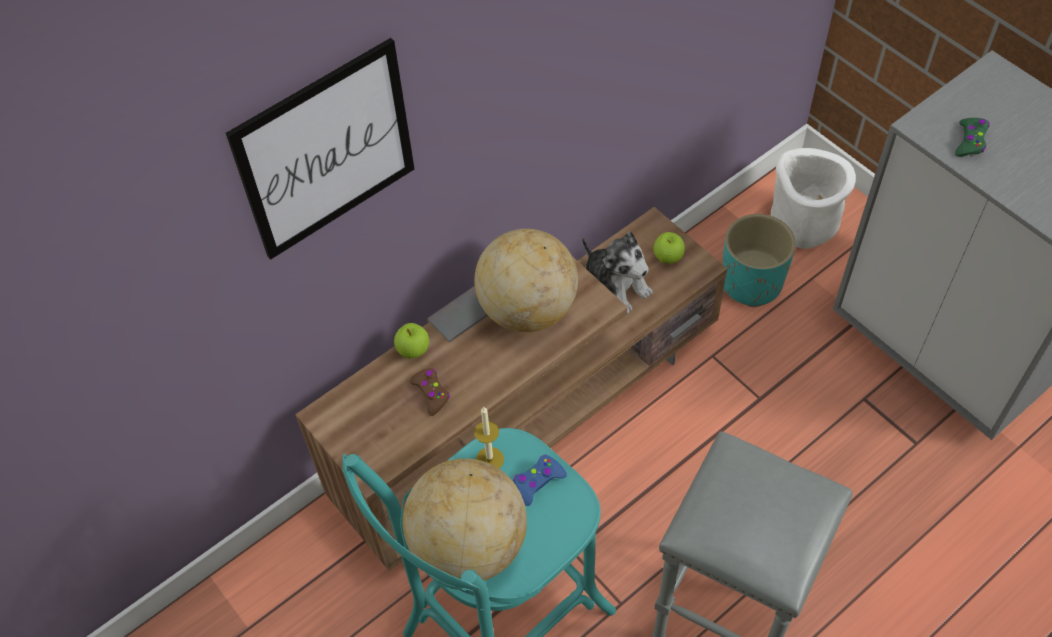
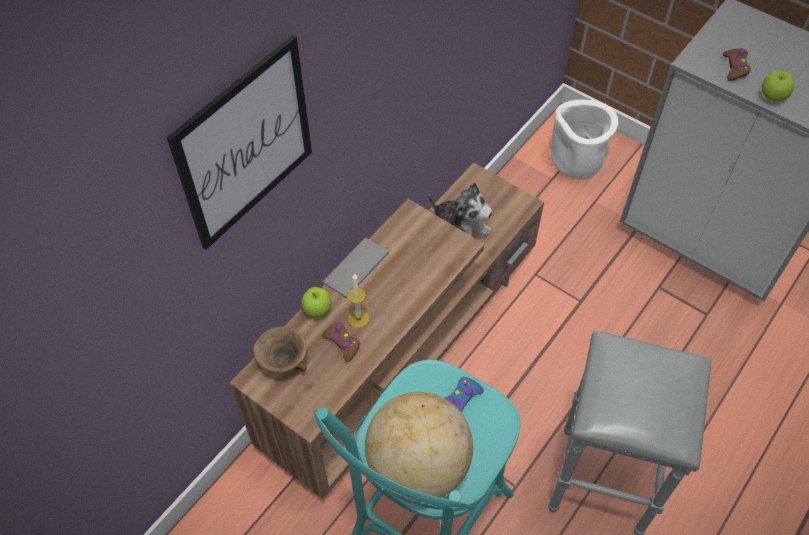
camera: 15 degrees left, 0 degrees up
globe [474,229,578,332] -> none
candle [474,406,504,469] -> candle moved to [347,273,369,328]
apple [653,232,685,264] -> apple moved to [761,70,794,101]
turquoise planter [722,214,796,307] -> none
green game controller [955,118,990,157] -> brown game controller [723,49,751,81]
none -> brown bowl [253,326,307,373]

